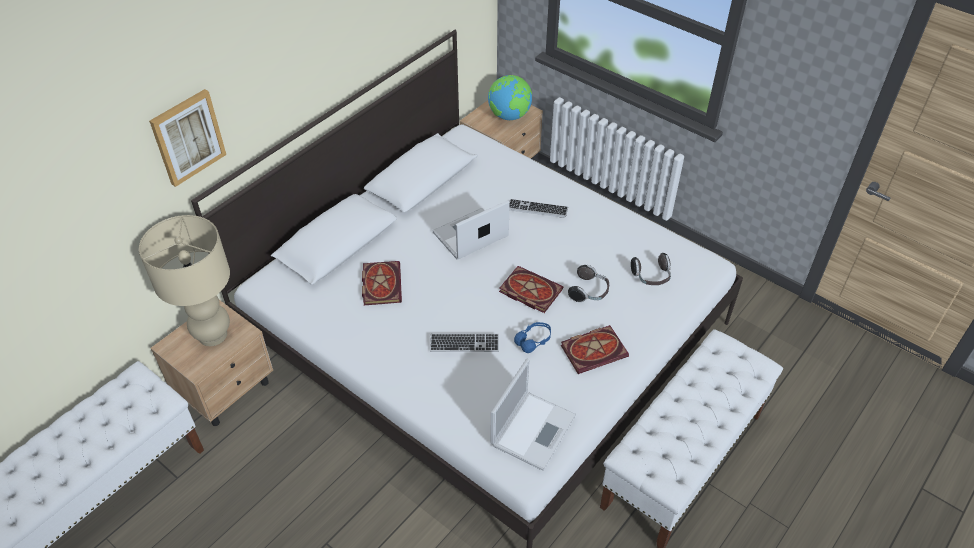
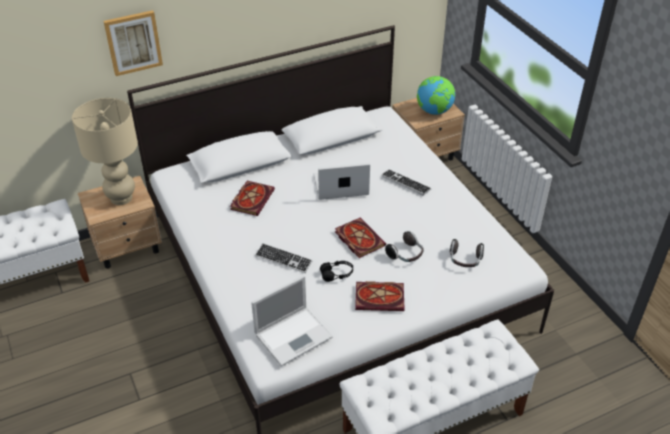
camera: 25 degrees right, 5 degrees down
blue headphones [514,322,551,353] -> black headphones [320,260,353,282]

